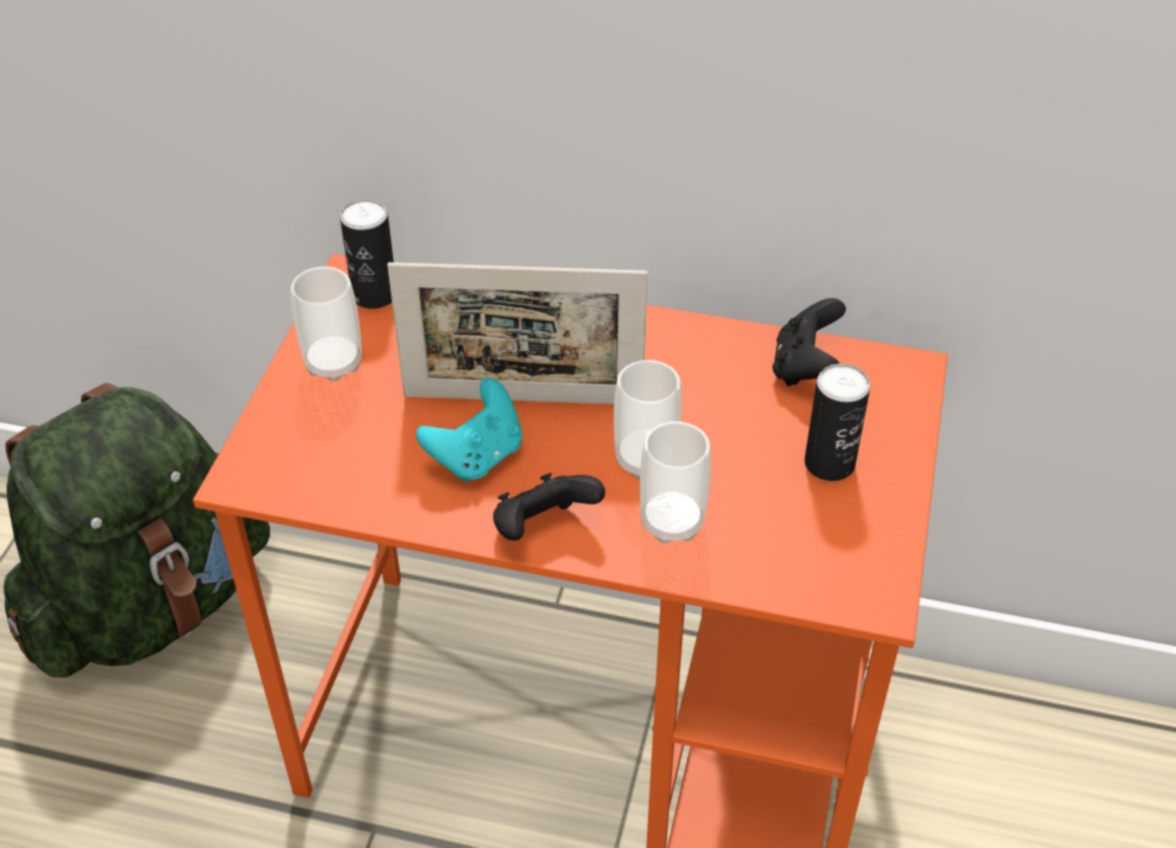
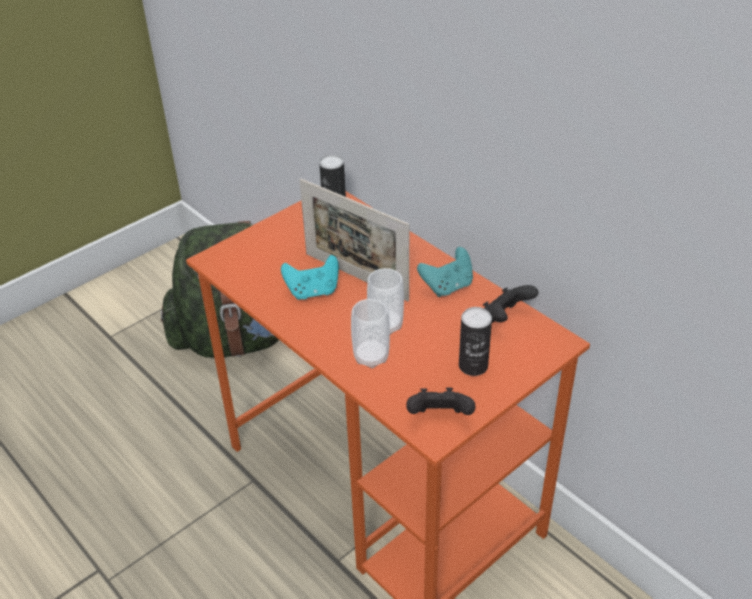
camera: 35 degrees right, 5 degrees down
cup [290,267,362,381] -> none
black game controller [493,473,605,541] -> black game controller moved to [406,388,475,415]
none -> turquoise game controller [417,247,473,297]

